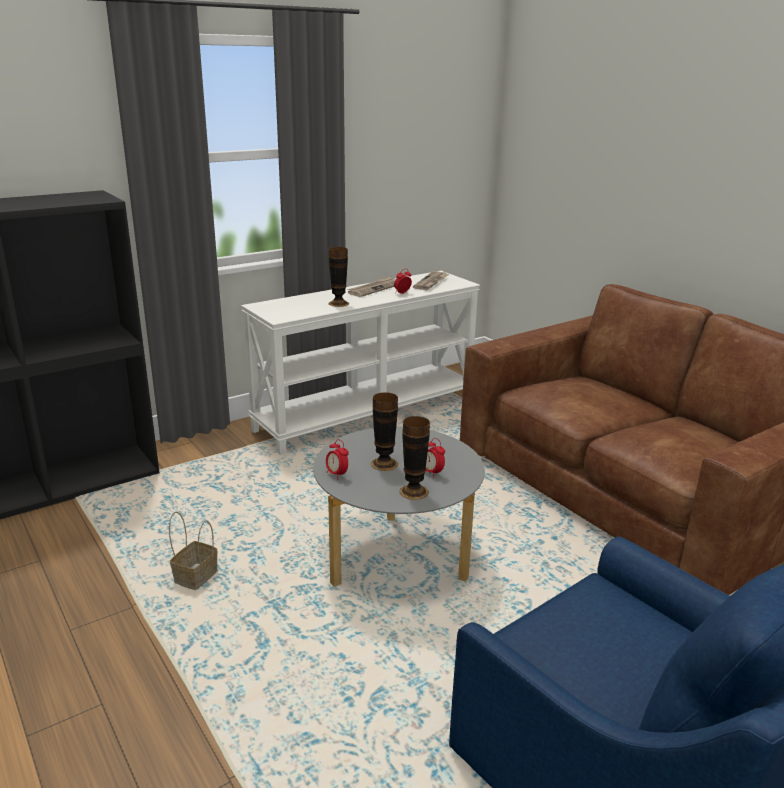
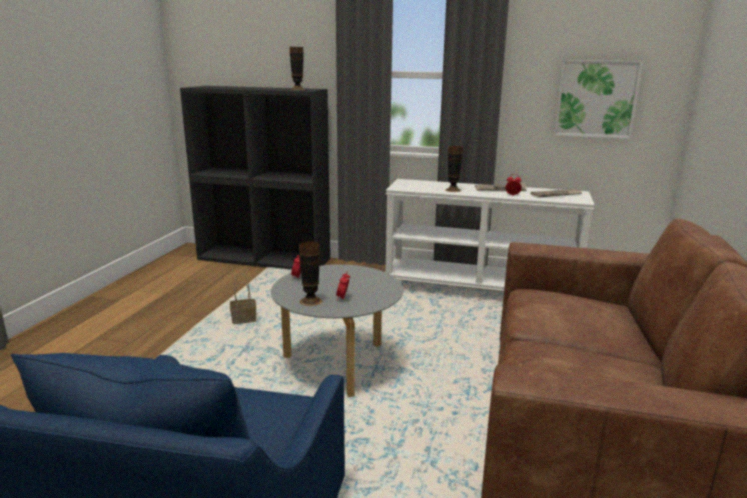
camera: 50 degrees right, 5 degrees down
vase [371,392,398,471] -> vase moved to [290,47,305,90]
none -> picture [554,60,643,139]

